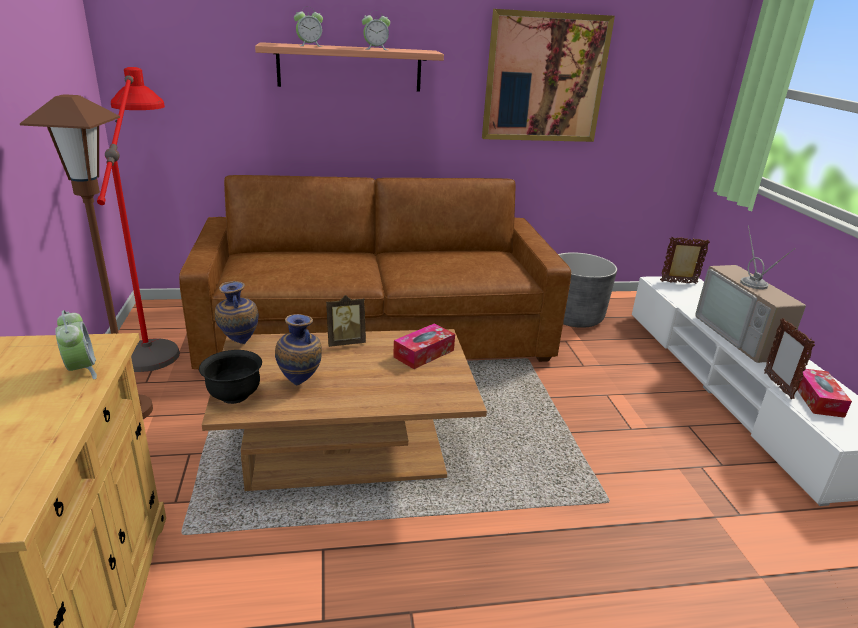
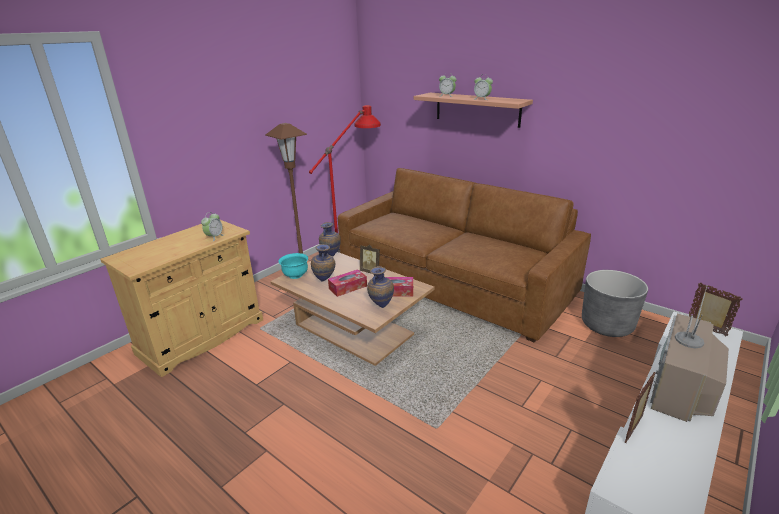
camera: 50 degrees right, 0 degrees up
black bowl [199,350,262,404] -> turquoise bowl [278,253,308,279]
picture [482,9,615,142] -> none
tissue box [797,369,852,418] -> tissue box moved to [328,269,367,297]
none -> vase [367,266,394,308]

